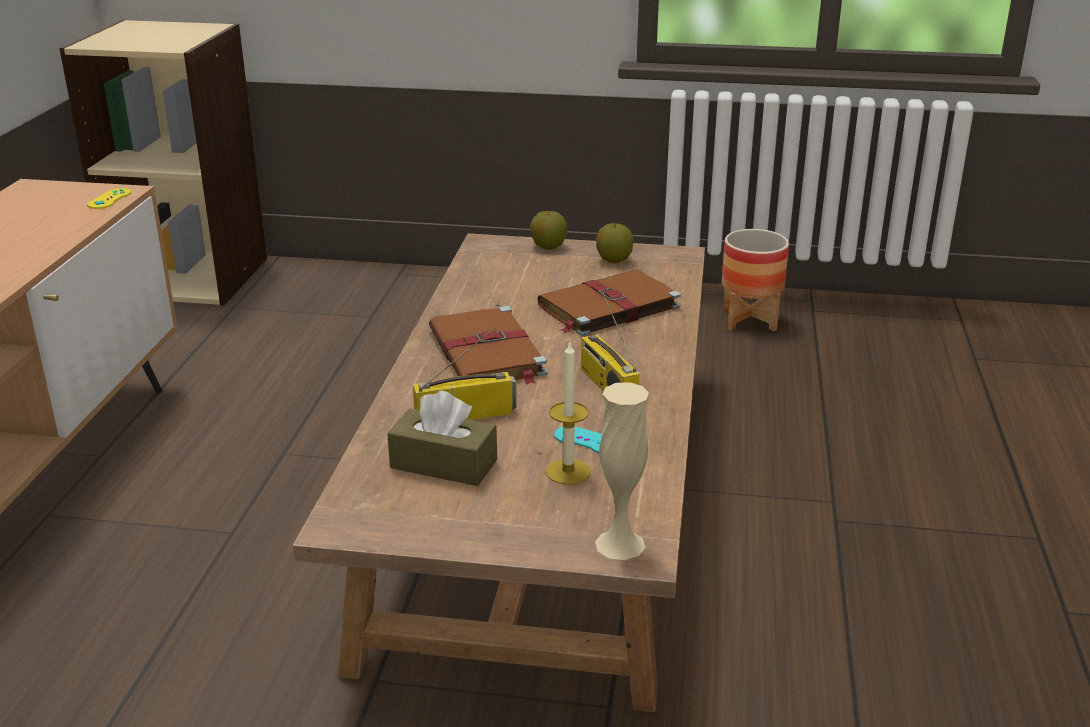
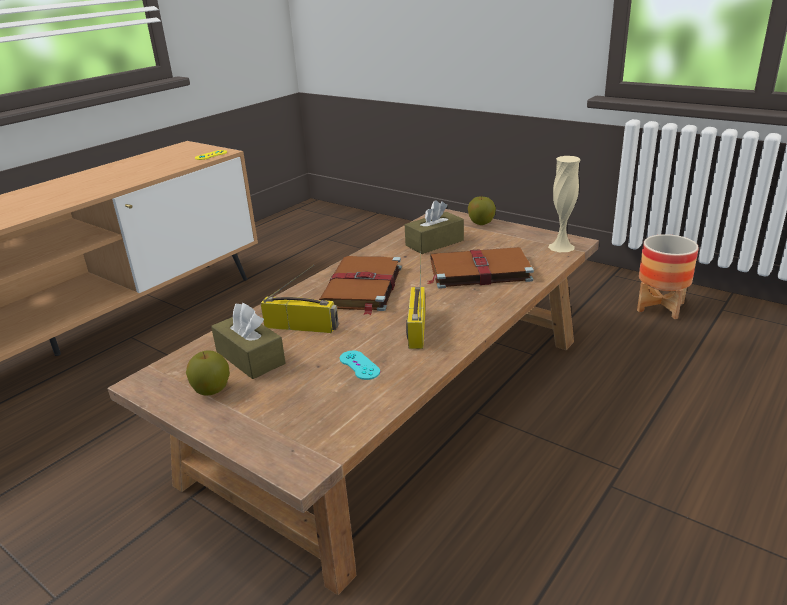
camera: 30 degrees right, 0 degrees up
beige bookcase [59,20,267,305] -> none
candle [546,343,591,485] -> none
beige vase [595,382,649,560] -> beige vase moved to [548,156,580,252]
apple [596,223,634,263] -> apple moved to [186,350,230,396]
none -> brown tissue box [405,200,464,254]

